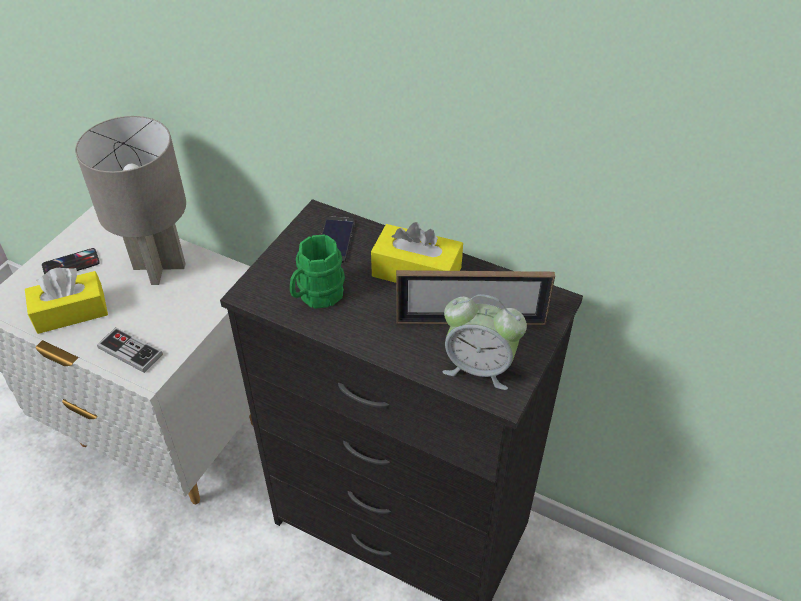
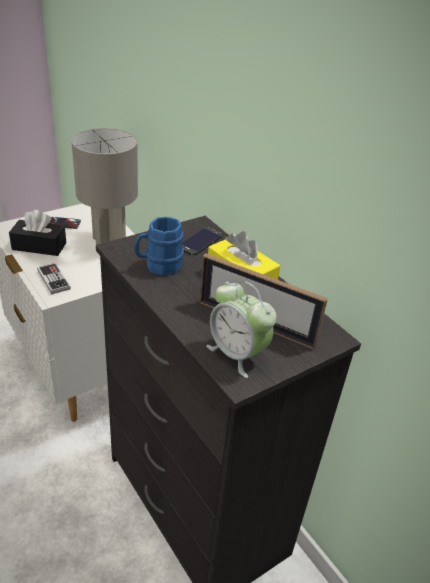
camera: 25 degrees right, 10 degrees down
yellow tissue box [25,268,108,334] -> black tissue box [9,210,66,256]
green mug [290,235,345,309] -> blue mug [134,217,184,276]

